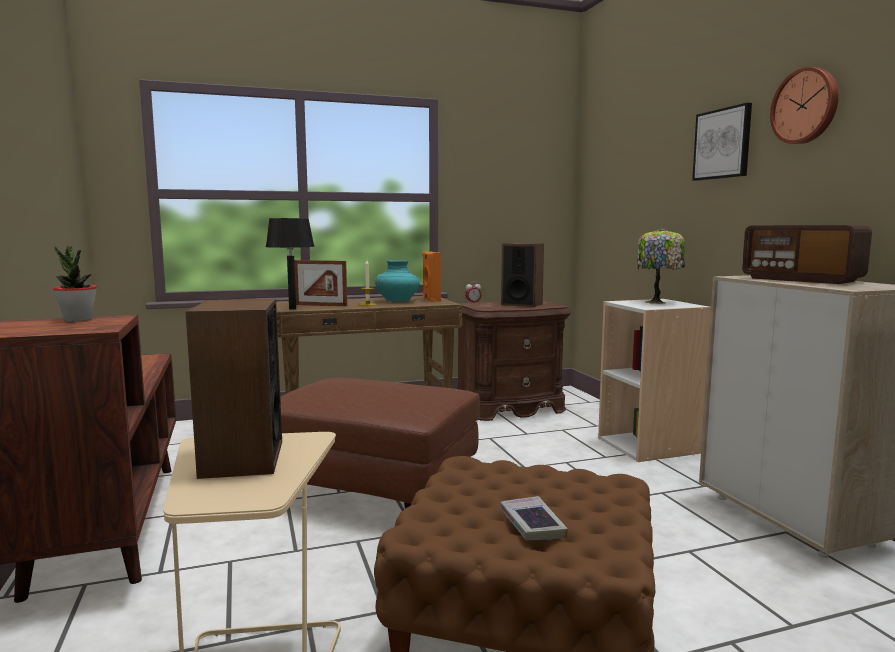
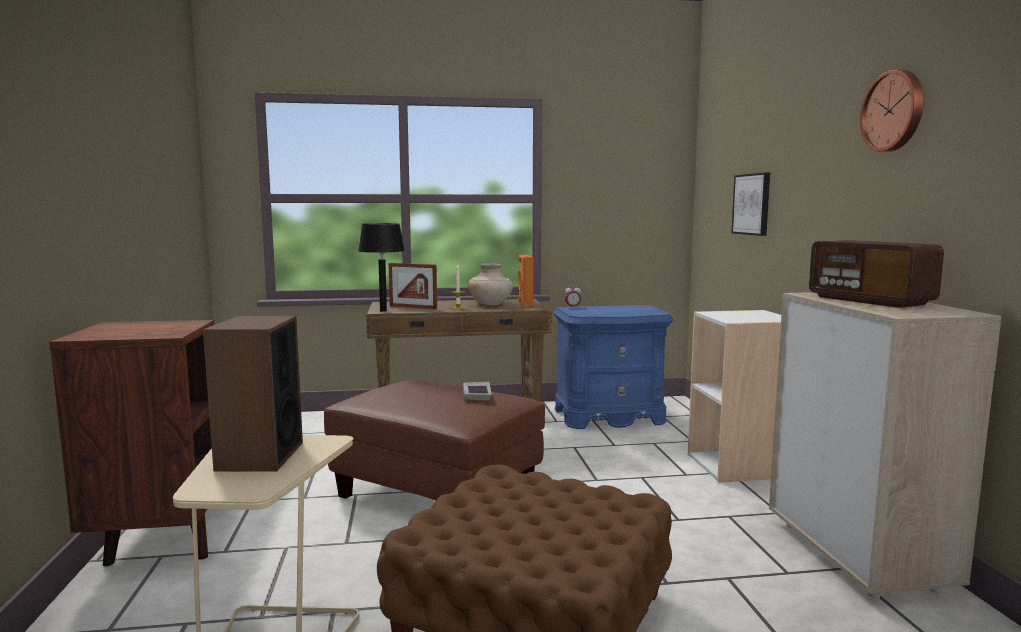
camera: 10 degrees right, 0 degrees up
potted plant [53,246,97,322] -> none
turquoise vase [375,260,420,302] -> beige vase [468,263,513,305]
brown nightstand [457,300,572,421] -> blue nightstand [553,305,674,429]
book [500,496,568,540] -> book moved to [463,382,492,401]
speaker [501,243,544,307] -> none
table lamp [637,229,685,304] -> none
picture [692,103,752,181] -> picture moved to [731,173,770,236]

